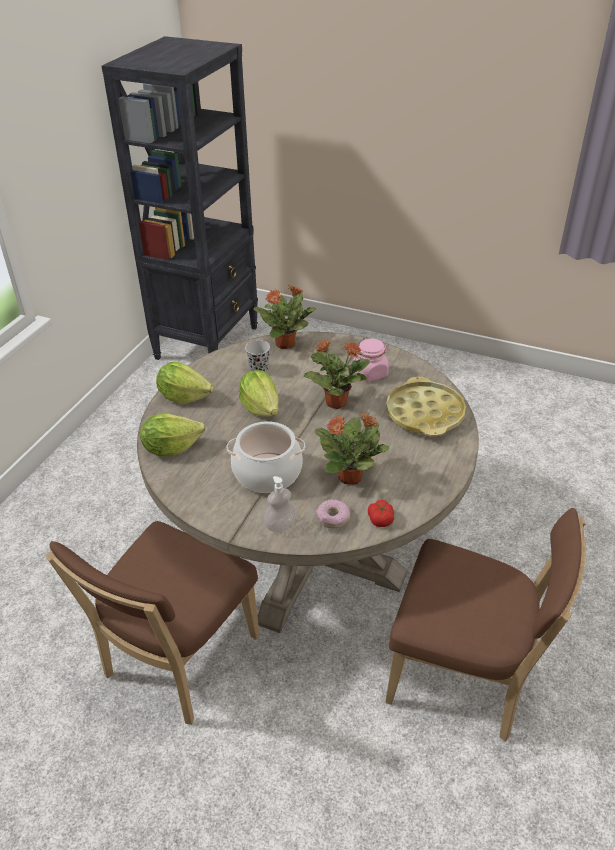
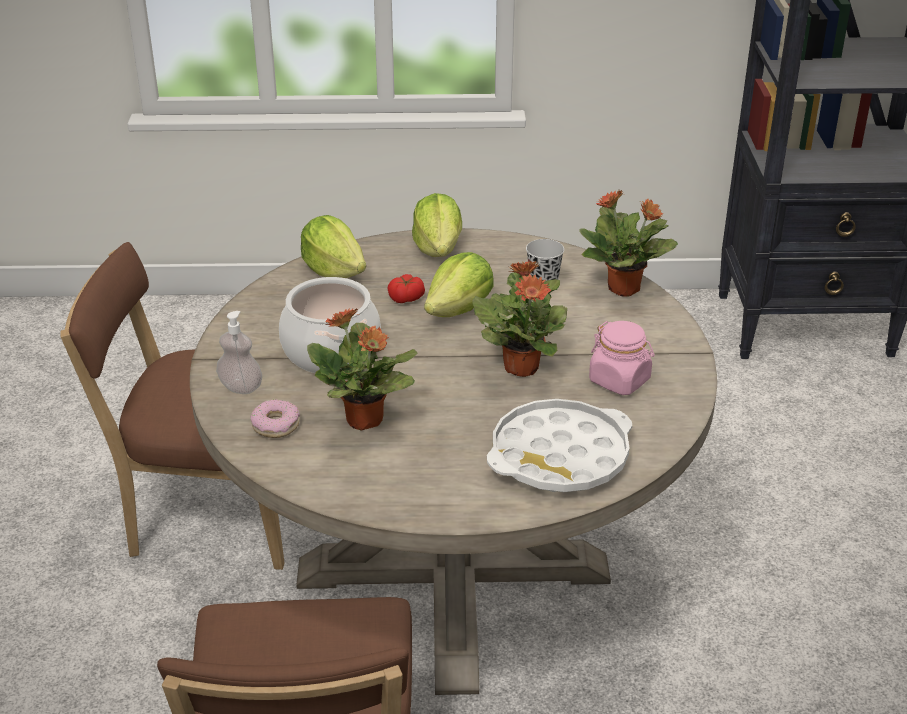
camera: 65 degrees right, 5 degrees down
tomato [368,500,394,527] -> tomato moved to [387,274,425,303]
yellow tray [386,377,466,436] -> white tray [487,399,632,492]

